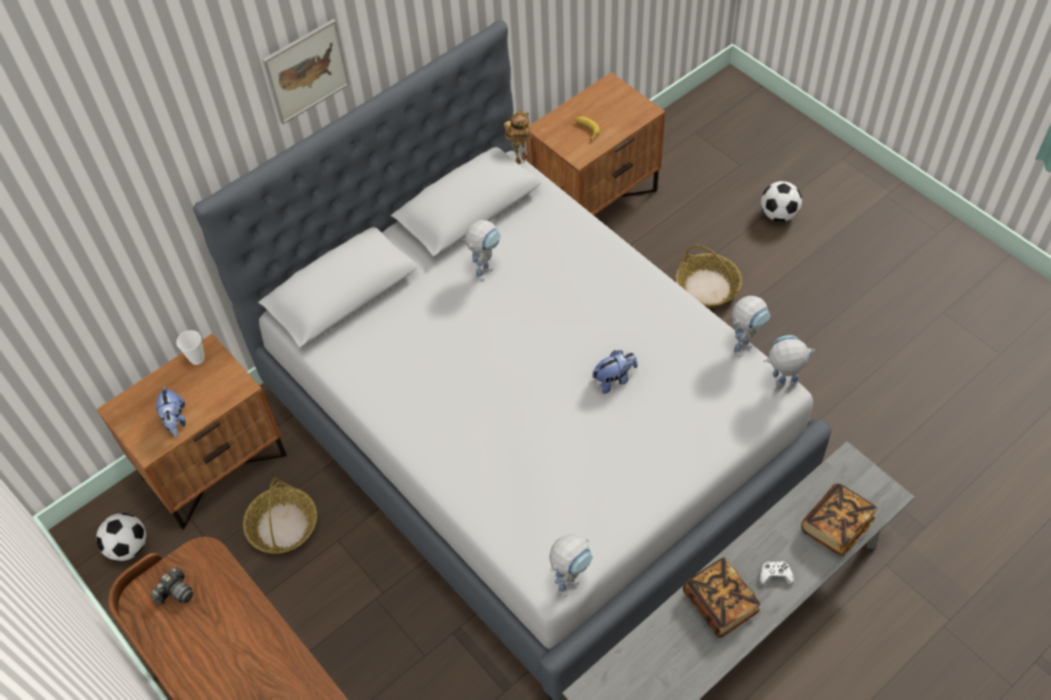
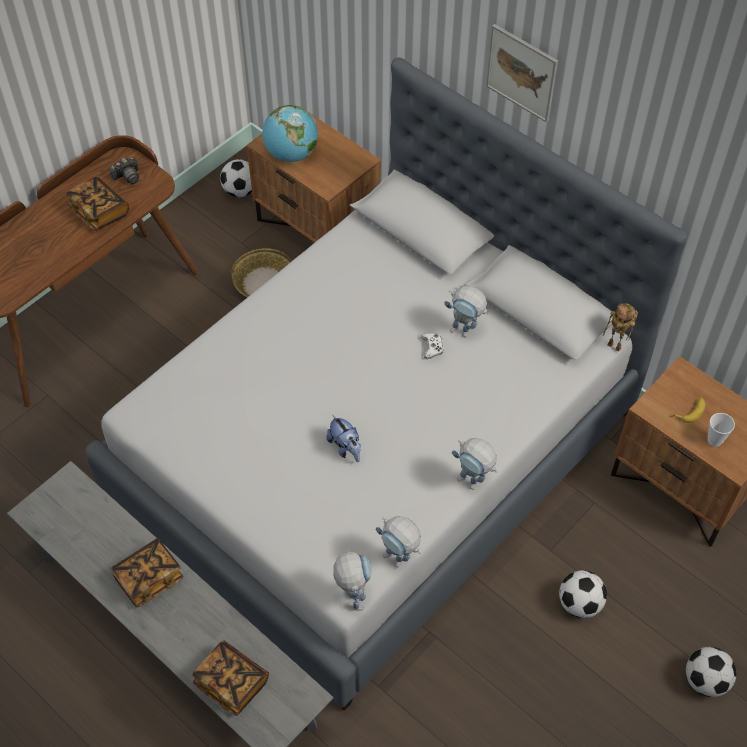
camera: 80 degrees right, 0 degrees up
camera [151,567,193,605] -> camera turned 60 degrees counterclockwise [109,157,139,184]
plush toy [155,385,186,437] -> globe [262,105,318,162]
cup [176,330,205,365] -> cup moved to [708,413,735,447]
toy robot [549,534,593,597] -> toy robot moved to [452,438,498,490]
basket [676,245,742,307] -> football [559,570,607,618]
white game controller [760,561,794,585] -> white game controller moved to [421,333,444,359]
none -> book [66,177,129,231]

